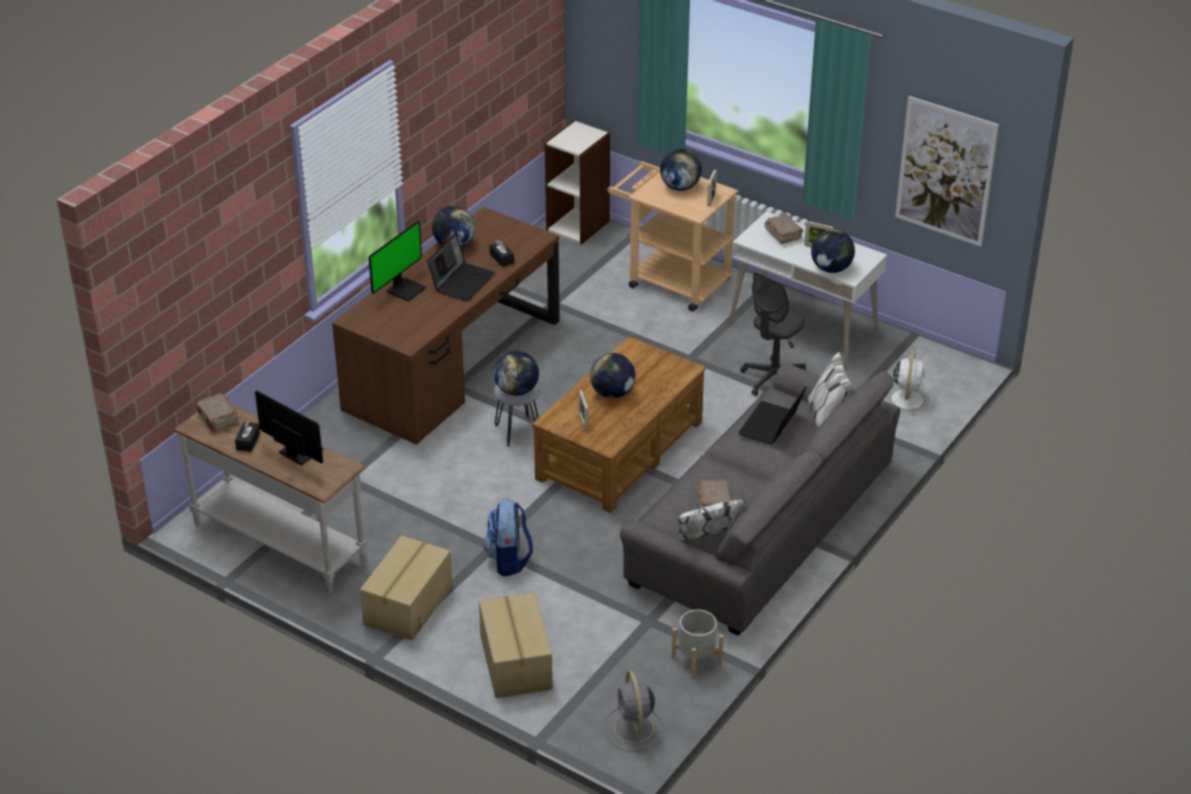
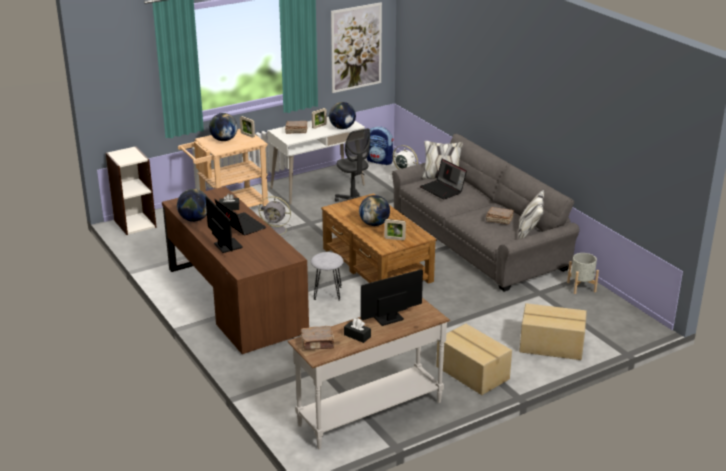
camera: 65 degrees left, 10 degrees down
backpack [484,498,533,576] -> backpack moved to [367,127,394,165]
globe [494,351,539,396] -> none
grey fan [605,671,665,752] -> grey fan moved to [258,196,293,238]

